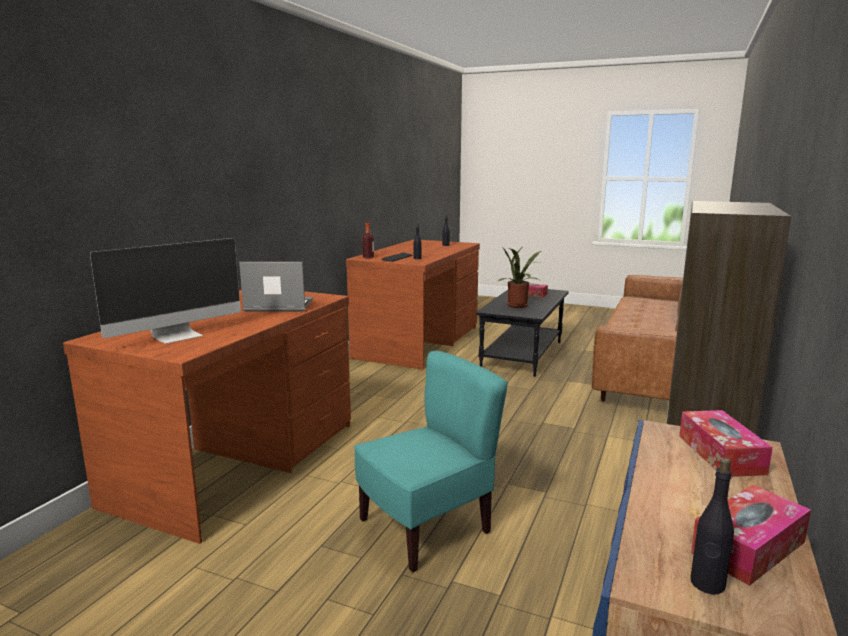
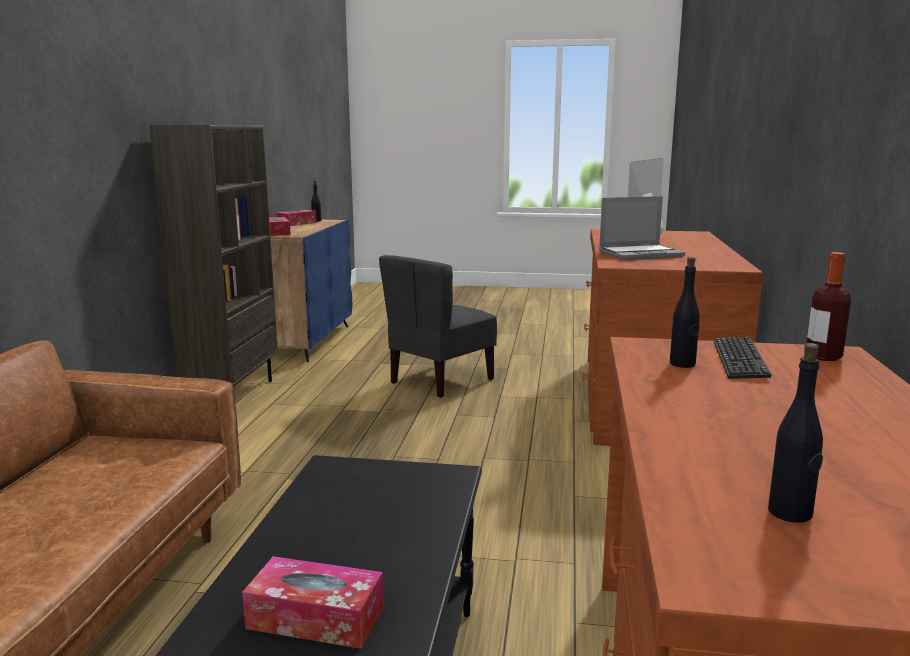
camera: 165 degrees right, 0 degrees up
turquoise chair [354,351,508,572] -> grey chair [379,255,497,398]
potted plant [497,248,541,308] -> none

